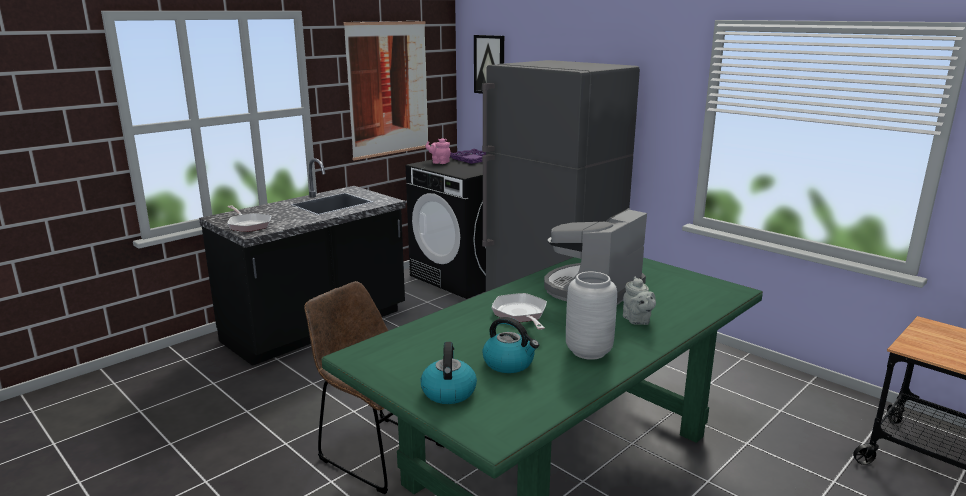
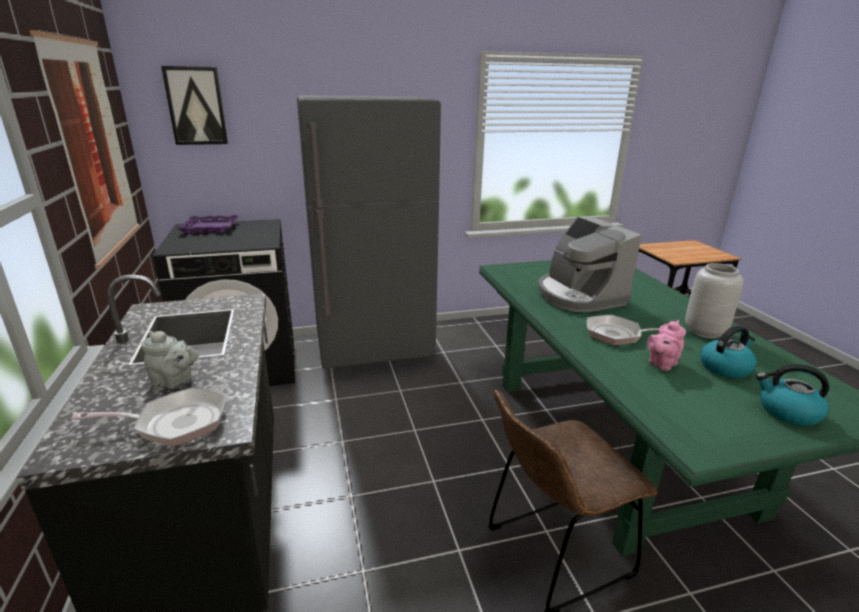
camera: 60 degrees left, 5 degrees up
pink teapot [425,138,451,164] -> pink teapot moved to [647,320,686,371]
grey teapot [623,277,656,325] -> grey teapot moved to [141,331,199,389]

